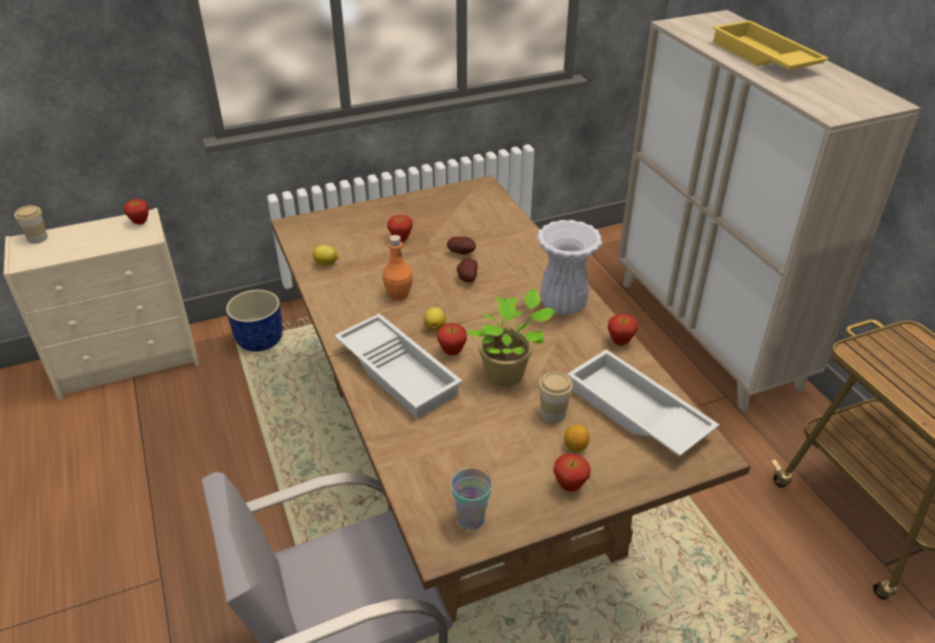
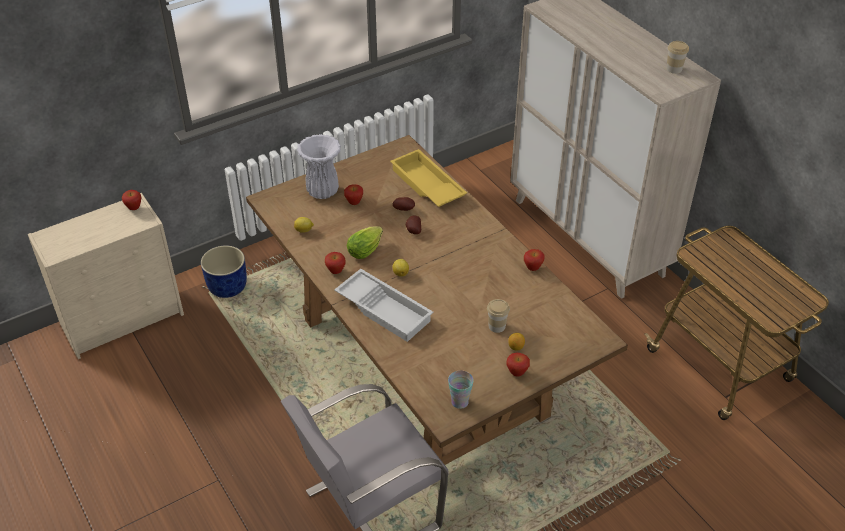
camera: 10 degrees left, 5 degrees up
cup [14,205,48,244] -> cup moved to [666,41,689,74]
orange bottle [383,235,413,300] -> lettuce [347,227,383,259]
apple [437,323,467,355] -> apple moved to [325,252,346,274]
potted plant [465,289,556,387] -> none
white vase [537,220,603,315] -> white vase moved to [297,134,341,199]
white tray [567,349,720,456] -> none
yellow tray [713,20,829,70] -> yellow tray moved to [390,149,467,207]

